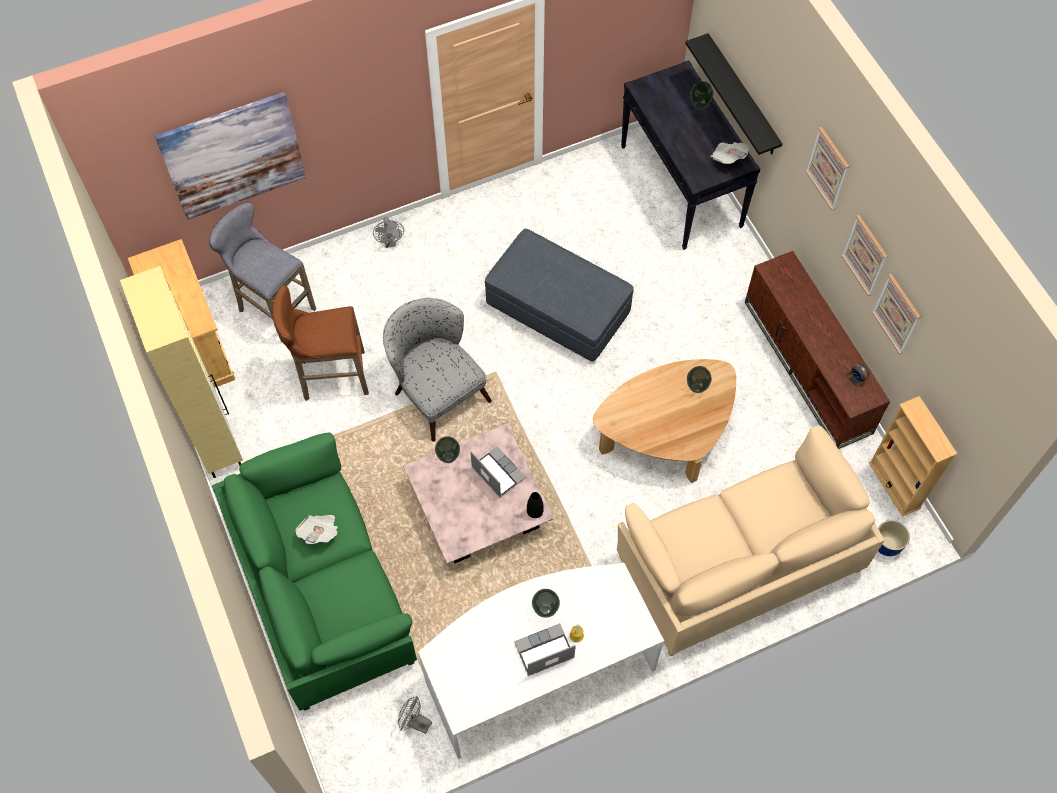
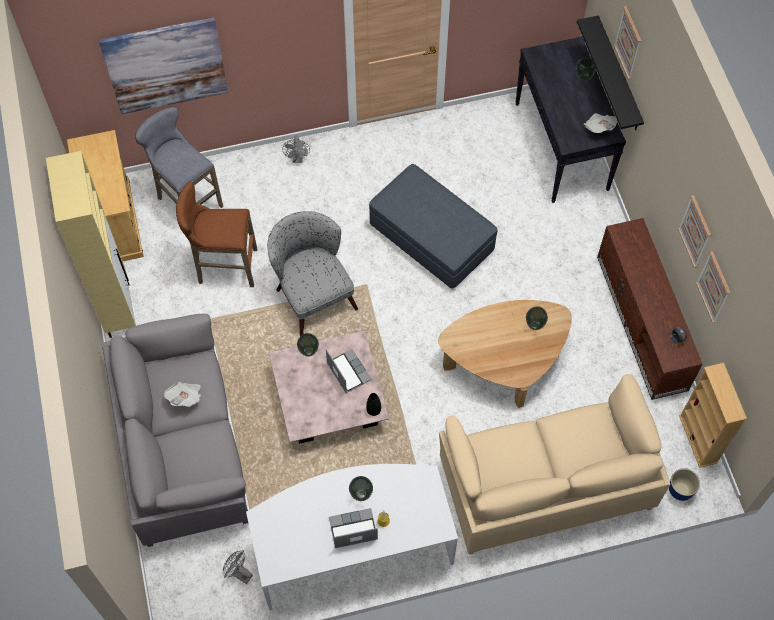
camera: 10 degrees right, 0 degrees up
green sofa [212,433,417,711] -> grey sofa [101,314,248,547]
picture [805,127,849,210] -> picture moved to [614,6,642,80]

